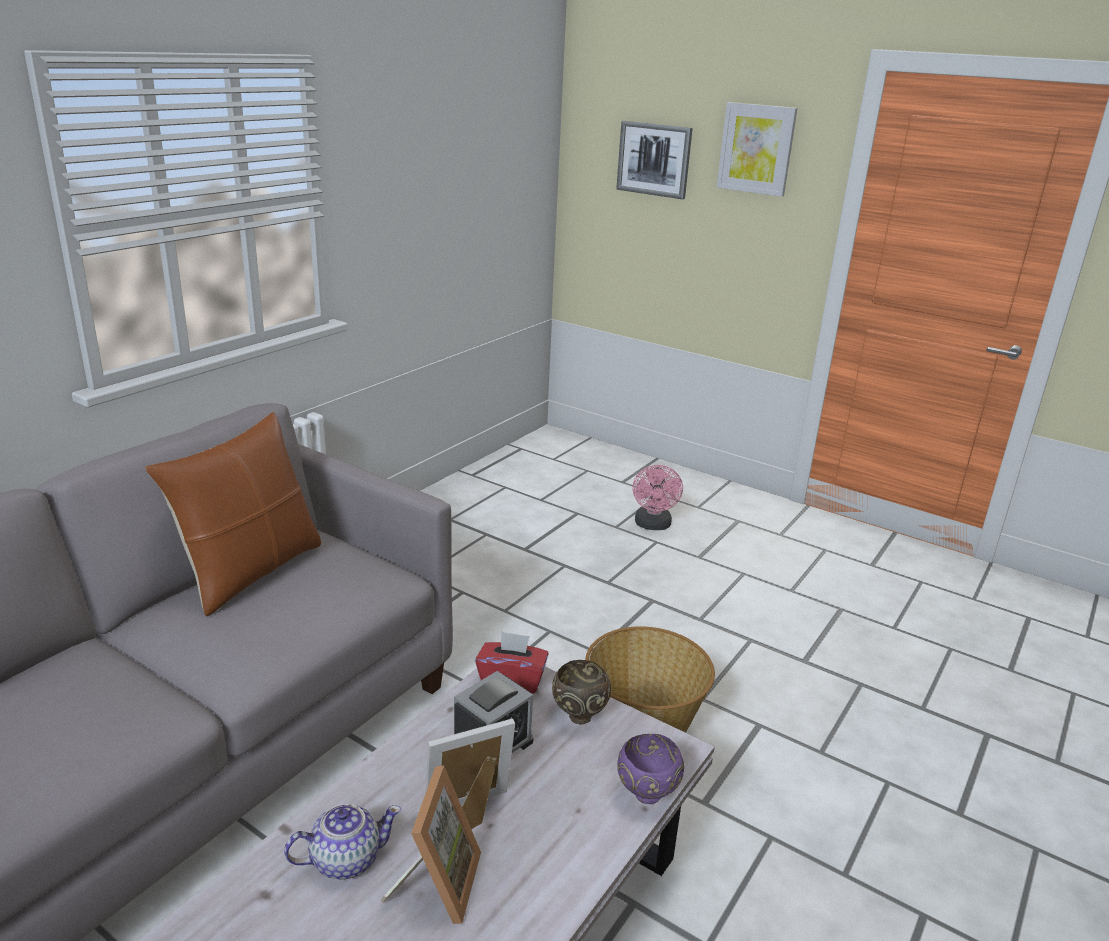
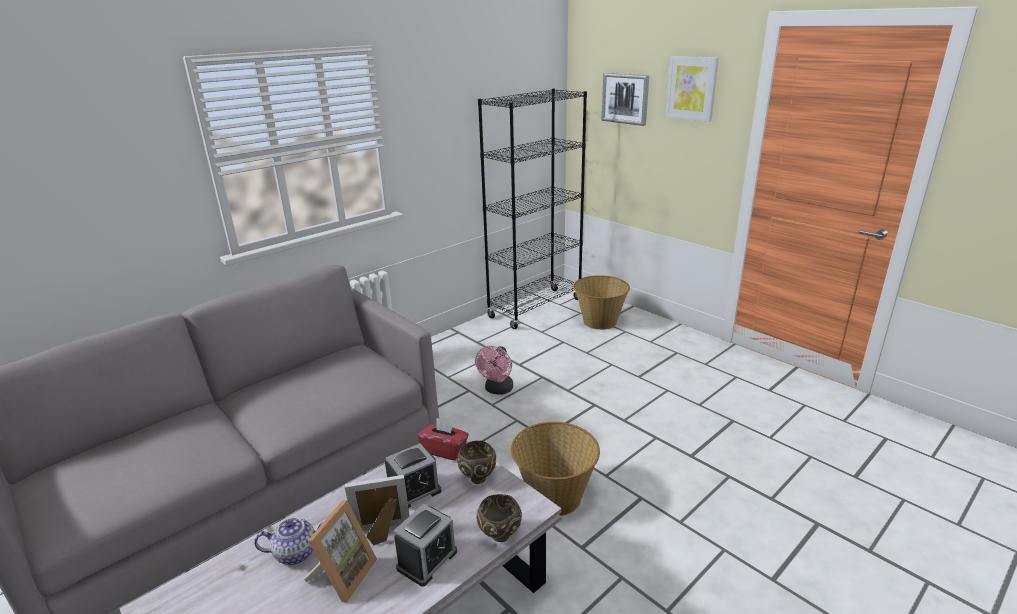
camera: 15 degrees right, 0 degrees up
brown pillow [145,412,321,616] -> none
purple bowl [617,734,684,804] -> brown bowl [476,494,522,542]
pink fan [632,465,683,530] -> pink fan moved to [475,346,513,395]
none -> alarm clock [393,504,457,586]
none -> black bookcase [478,88,587,329]
none -> basket [573,275,630,330]

